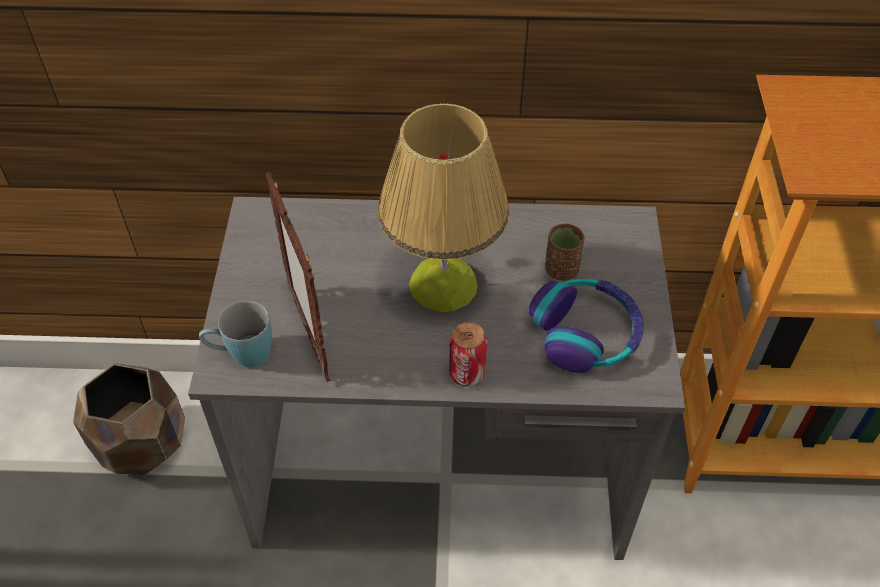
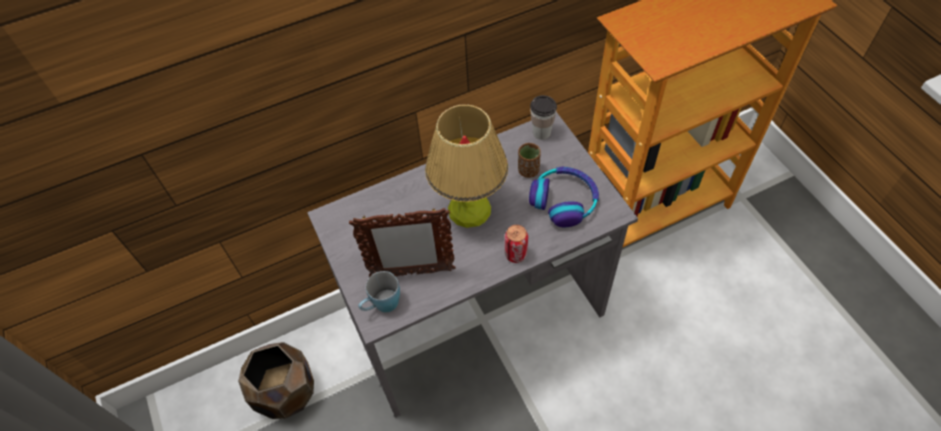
camera: 25 degrees left, 5 degrees up
picture frame [266,172,330,382] -> picture frame turned 45 degrees counterclockwise [349,207,455,277]
none -> cup [530,95,557,140]

